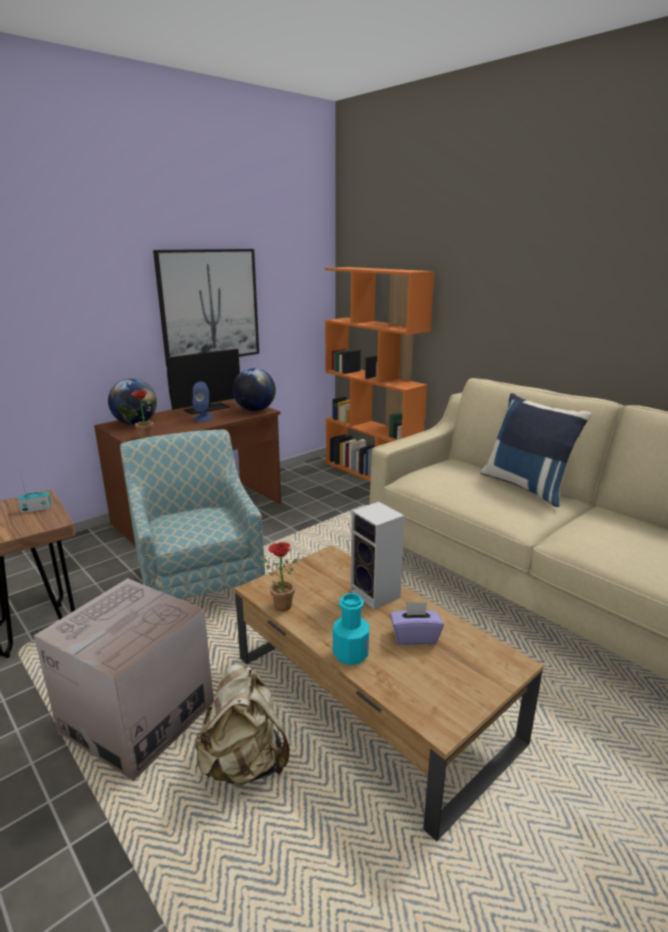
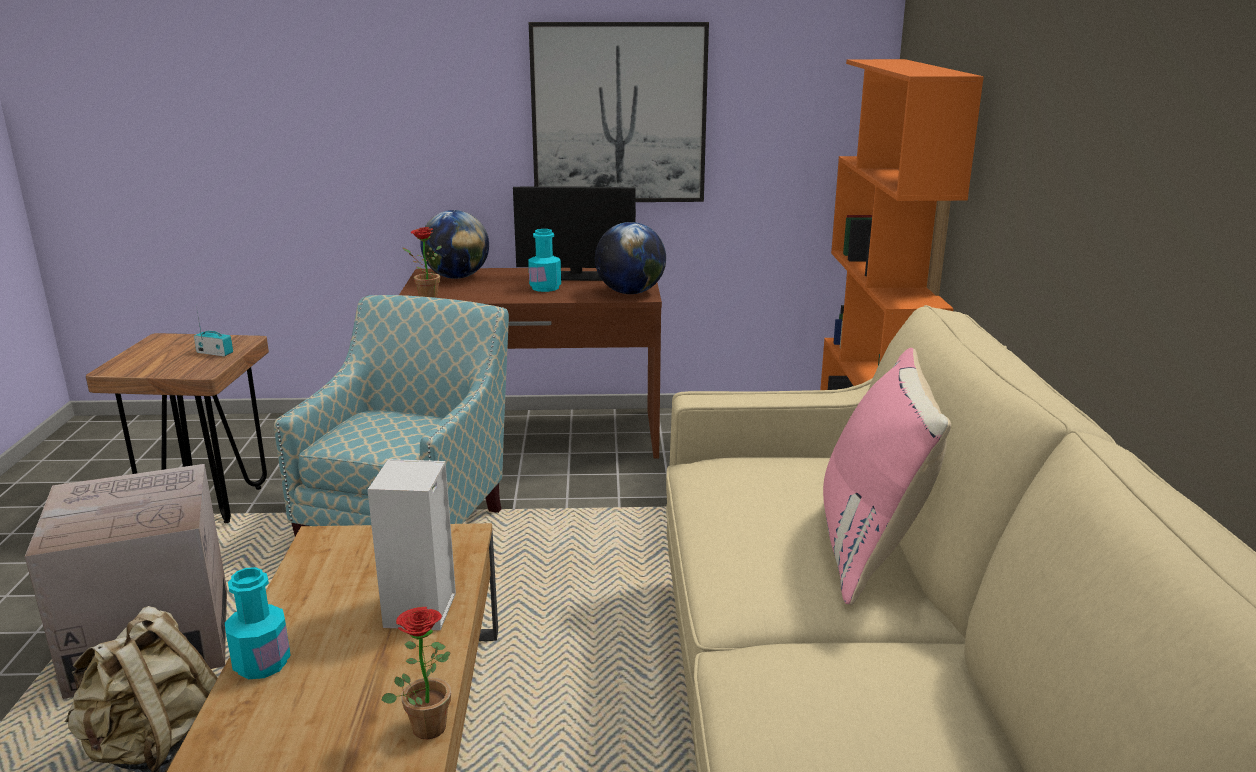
camera: 40 degrees right, 0 degrees up
blue speaker [193,382,213,422] -> turquoise bottle [528,229,561,292]
potted plant [260,542,298,611] -> potted plant moved to [381,607,451,739]
purple tissue box [390,602,444,645] -> none
blue pillow [481,393,592,507] -> pink pillow [823,348,951,605]

